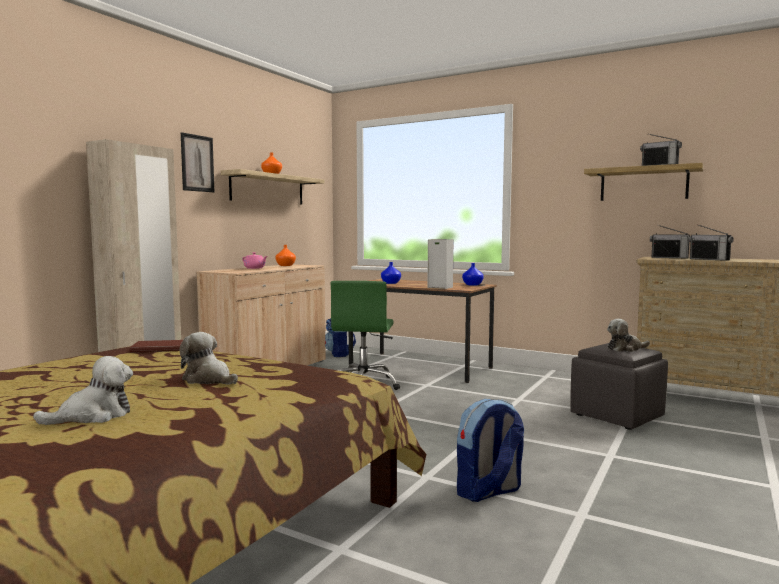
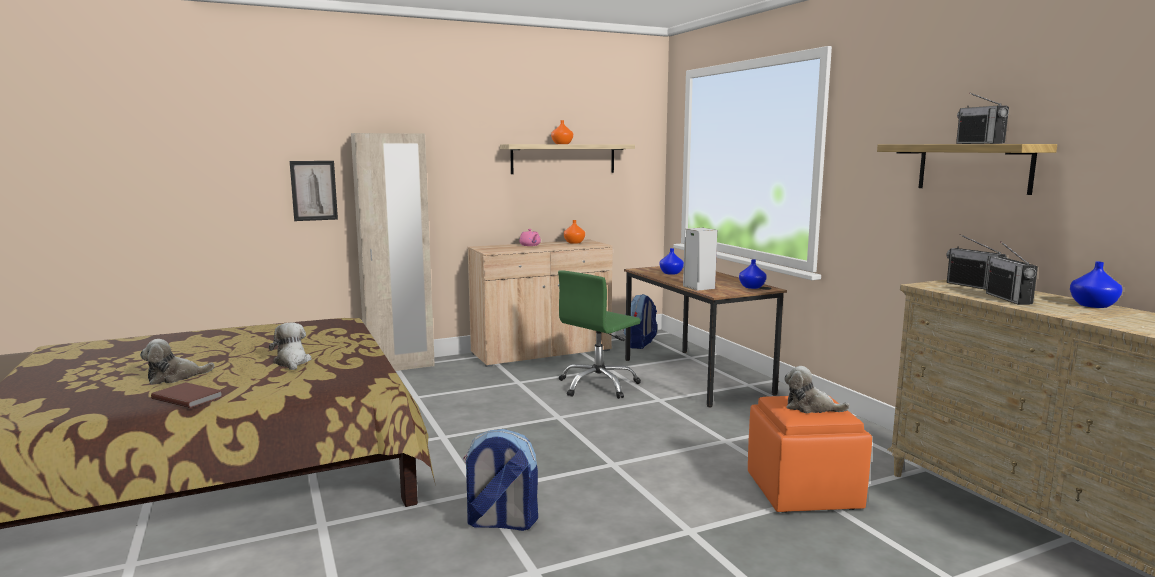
camera: 35 degrees right, 5 degrees up
plush toy [33,356,133,425] -> plush toy turned 150 degrees clockwise [140,339,215,385]
brown book [129,340,183,353] -> brown book moved to [151,382,223,408]
picture [181,132,214,192] -> picture moved to [290,161,338,221]
grey ottoman [570,343,668,430] -> orange ottoman [748,395,872,513]
none -> blue vase [1070,262,1123,308]

